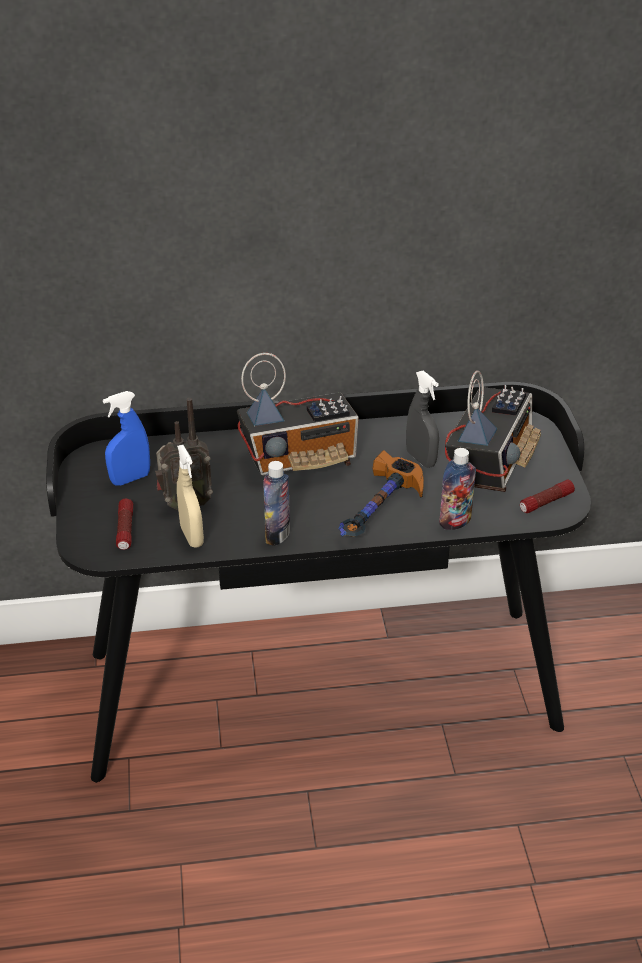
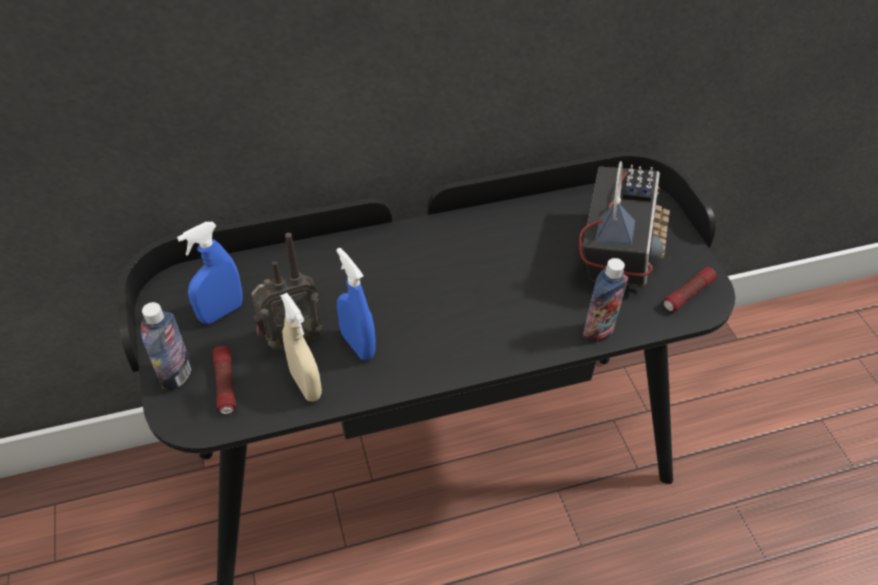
camera: 10 degrees left, 10 degrees up
radio [237,353,359,476] -> none
bottle [263,461,290,546] -> bottle moved to [140,302,191,391]
hammer [339,450,424,537] -> none
grey spray bottle [406,371,439,468] -> none
none -> blue spray bottle [336,248,376,360]

